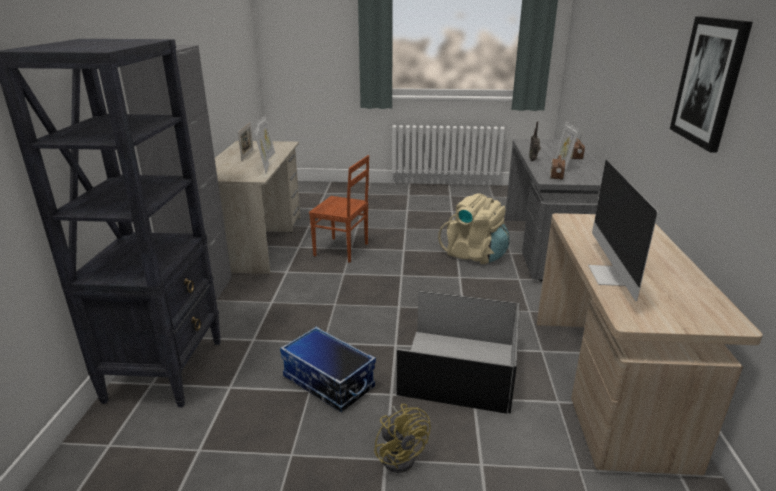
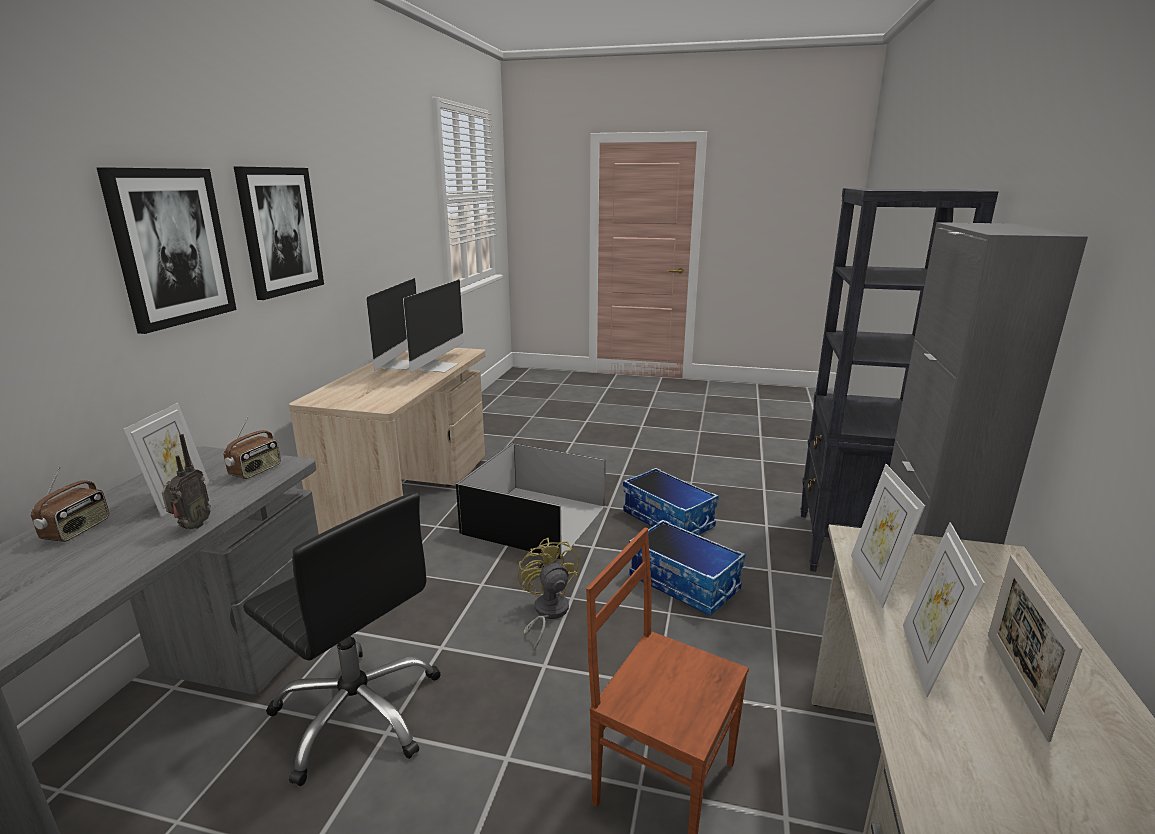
camera: 170 degrees left, 5 degrees down
yellow fan [374,404,431,473] -> yellow fan moved to [517,538,579,651]
beige backpack [438,193,509,264] -> black office chair [243,492,441,786]
none -> picture [97,167,237,334]
none -> monitor [366,278,417,370]
none -> storage box [629,520,746,616]

